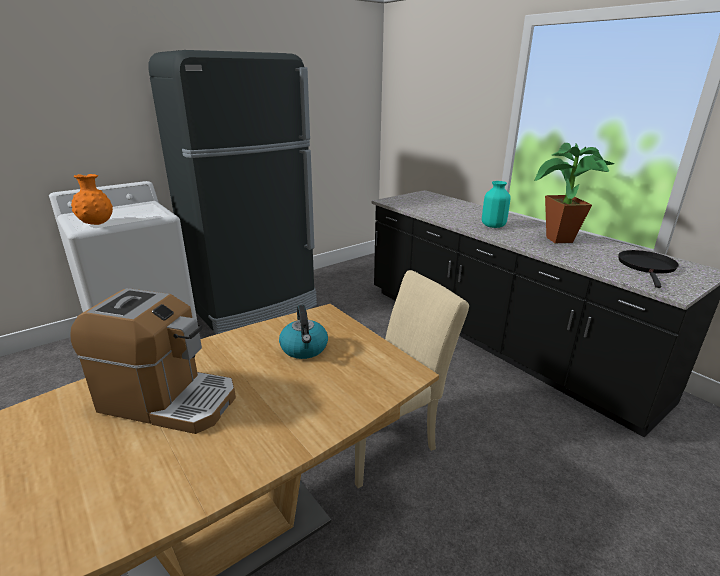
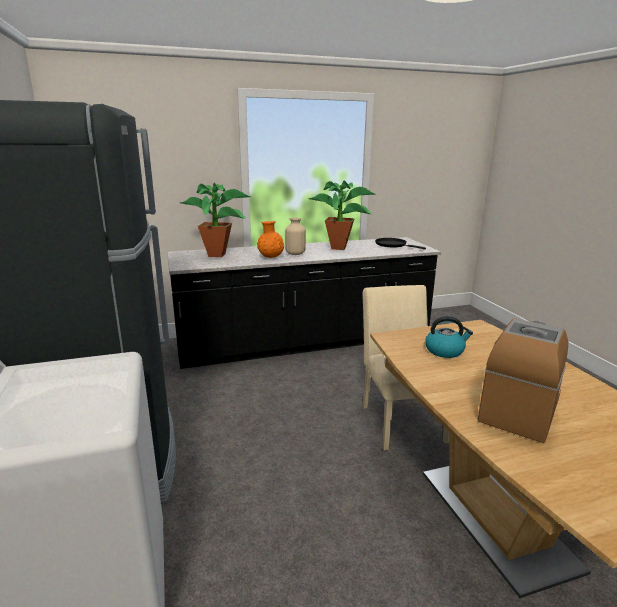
camera: 70 degrees left, 5 degrees down
orange vase [71,174,113,225] -> orange vase moved to [257,221,284,258]
turquoise vase [482,181,511,228] -> beige vase [285,218,306,255]
none -> potted plant [181,183,252,257]

